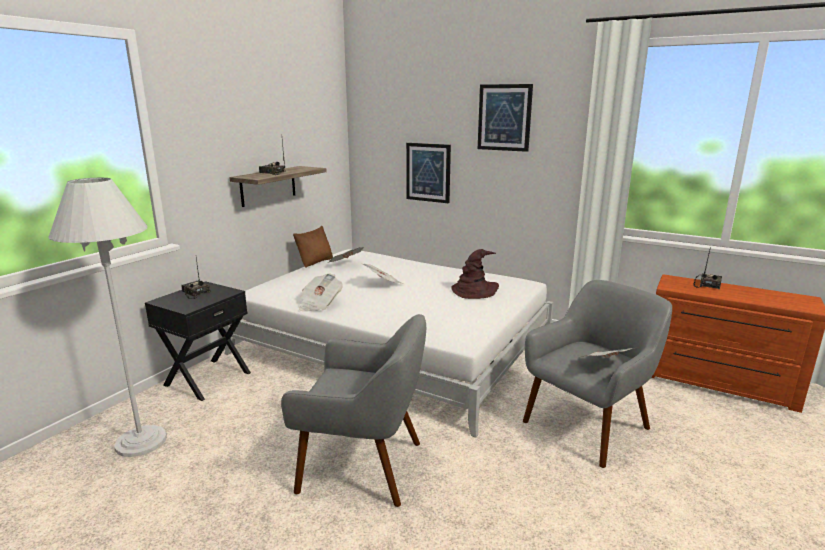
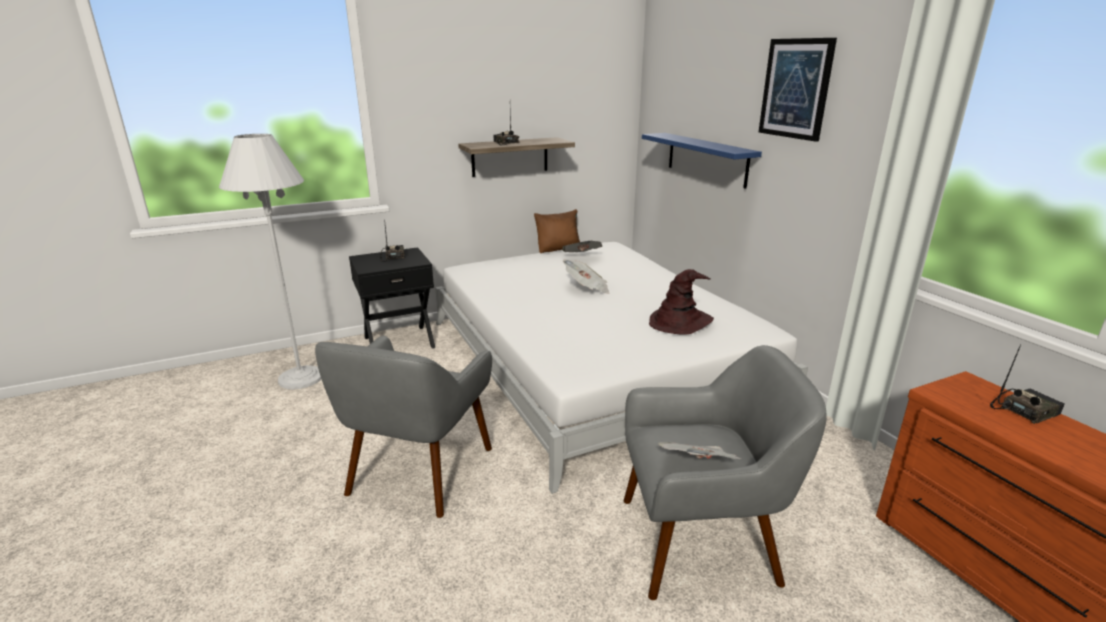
camera: 35 degrees right, 5 degrees up
grey armchair [281,314,426,507] -> grey armchair turned 60 degrees clockwise [315,335,492,518]
newspaper [299,273,343,312] -> none
picture [406,143,451,203] -> blue shelf [642,133,762,189]

